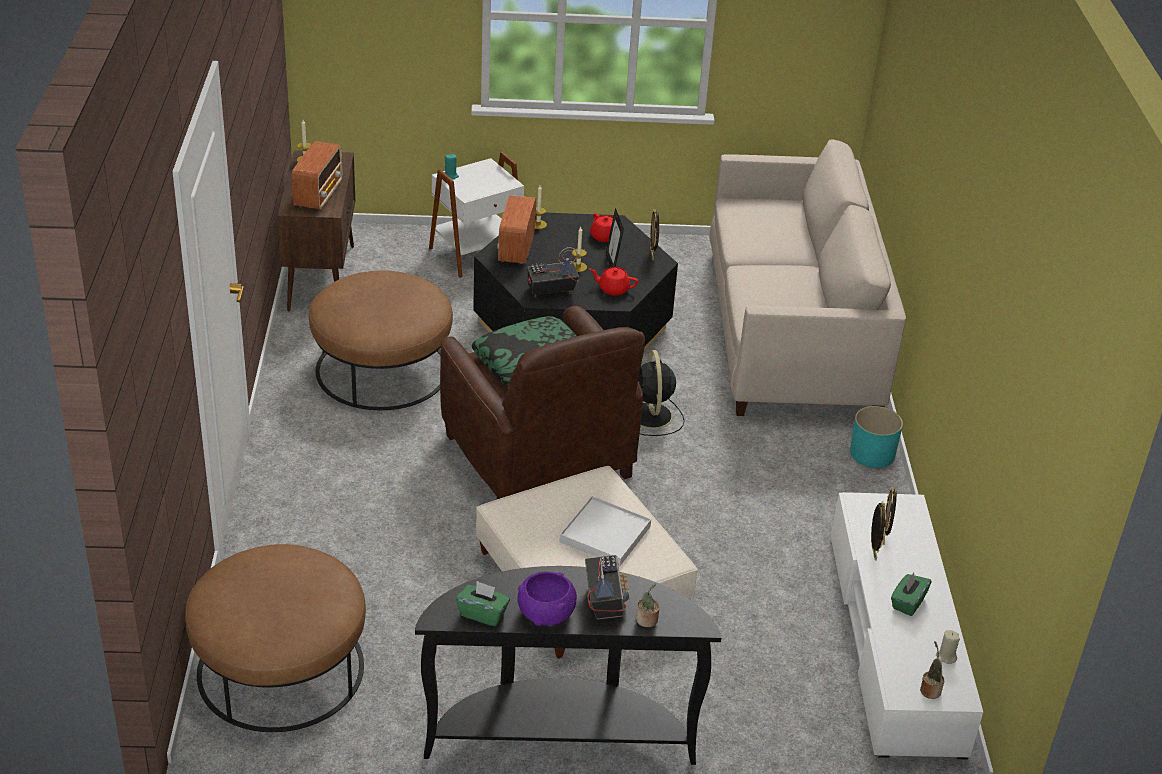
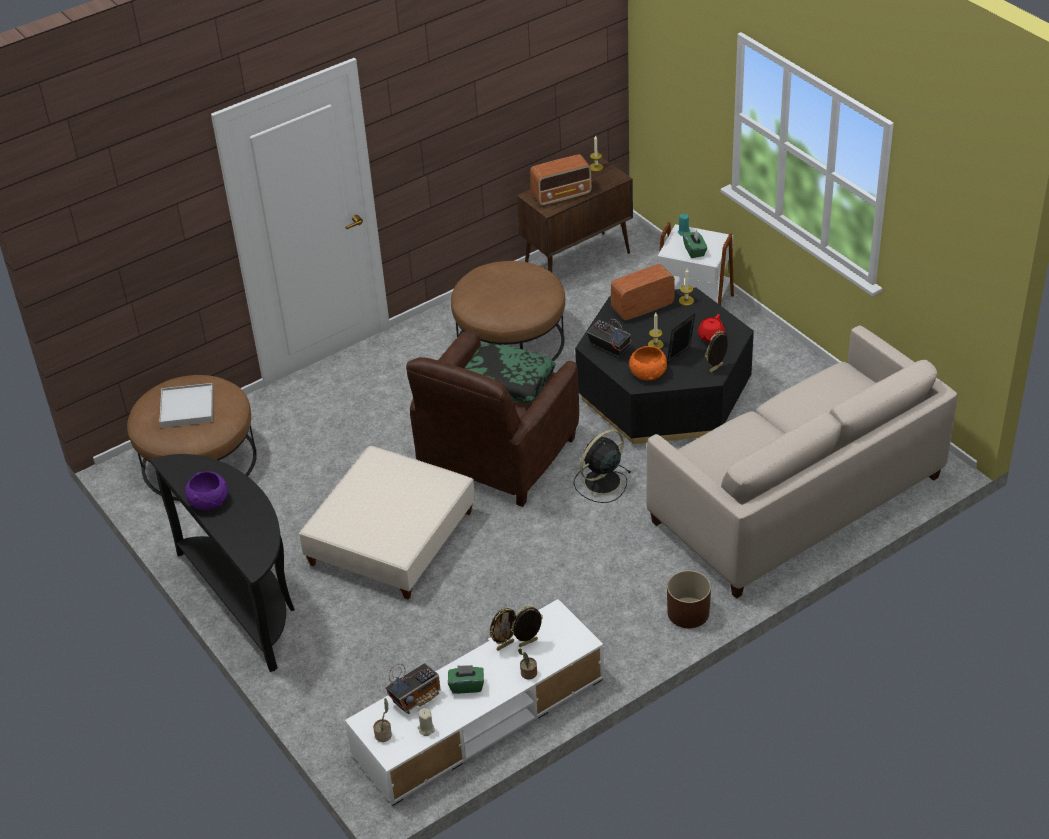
camera: 60 degrees right, 5 degrees up
green tissue box [456,581,510,626] -> green tissue box moved to [682,229,707,258]
white tray [559,496,651,566] -> white tray moved to [159,383,213,428]
radio [585,554,630,620] -> radio moved to [386,663,441,714]
red teapot [589,267,638,296] -> orange bowl [629,346,667,380]
potted plant [636,584,660,627] -> potted plant moved to [518,649,537,679]
turquoise planter [850,406,903,468] -> brown planter [667,570,711,628]

